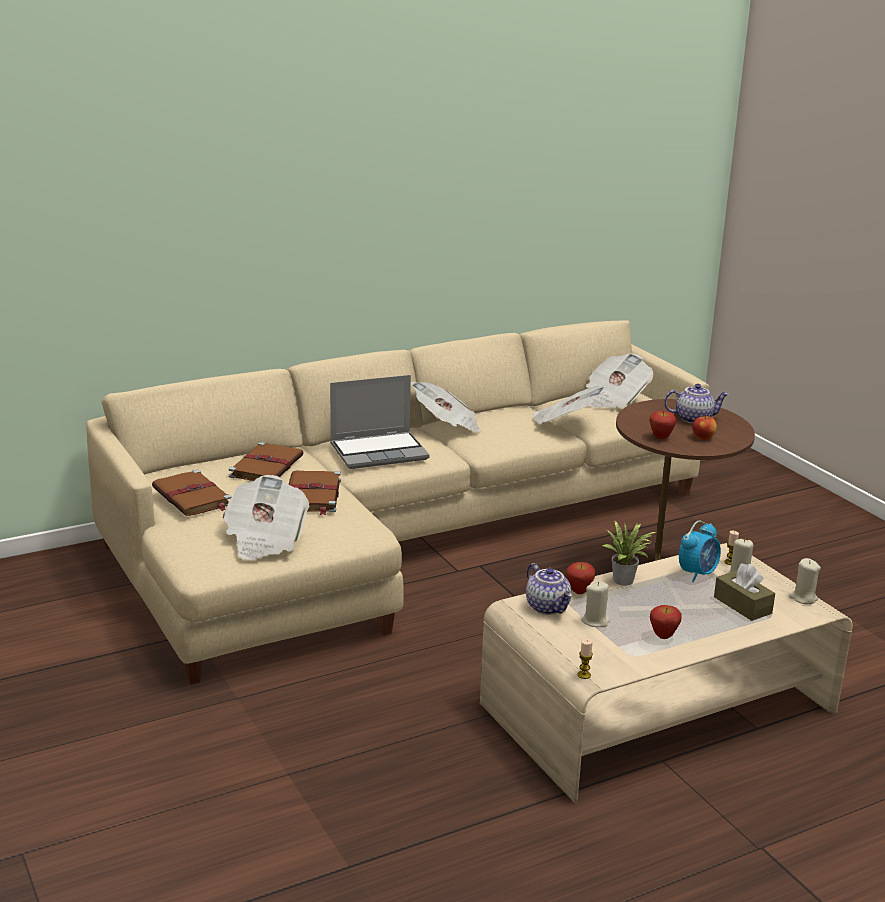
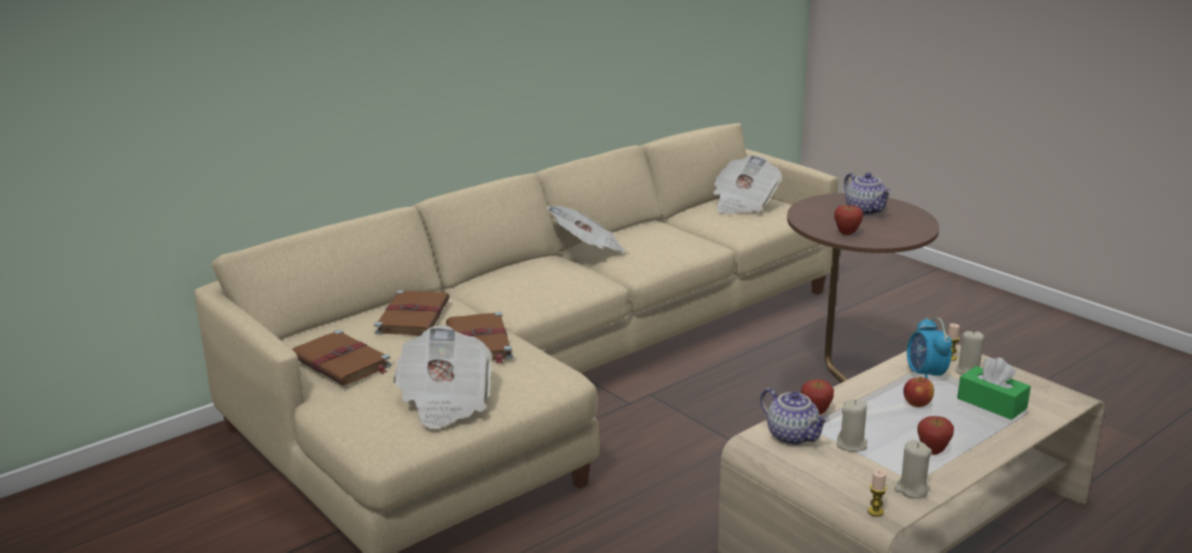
camera: 10 degrees left, 0 degrees up
laptop [330,375,430,469] -> none
newspaper [533,385,605,425] -> none
potted plant [602,520,656,586] -> none
teapot [664,384,729,424] -> teapot turned 75 degrees clockwise [844,173,891,216]
alarm clock [679,521,721,582] -> alarm clock turned 135 degrees clockwise [907,318,953,379]
apple [692,414,717,440] -> apple moved to [903,377,934,407]
brown tissue box [714,563,775,621] -> green tissue box [957,357,1031,420]
beige candle [789,558,821,604] -> beige candle moved to [894,440,932,499]

